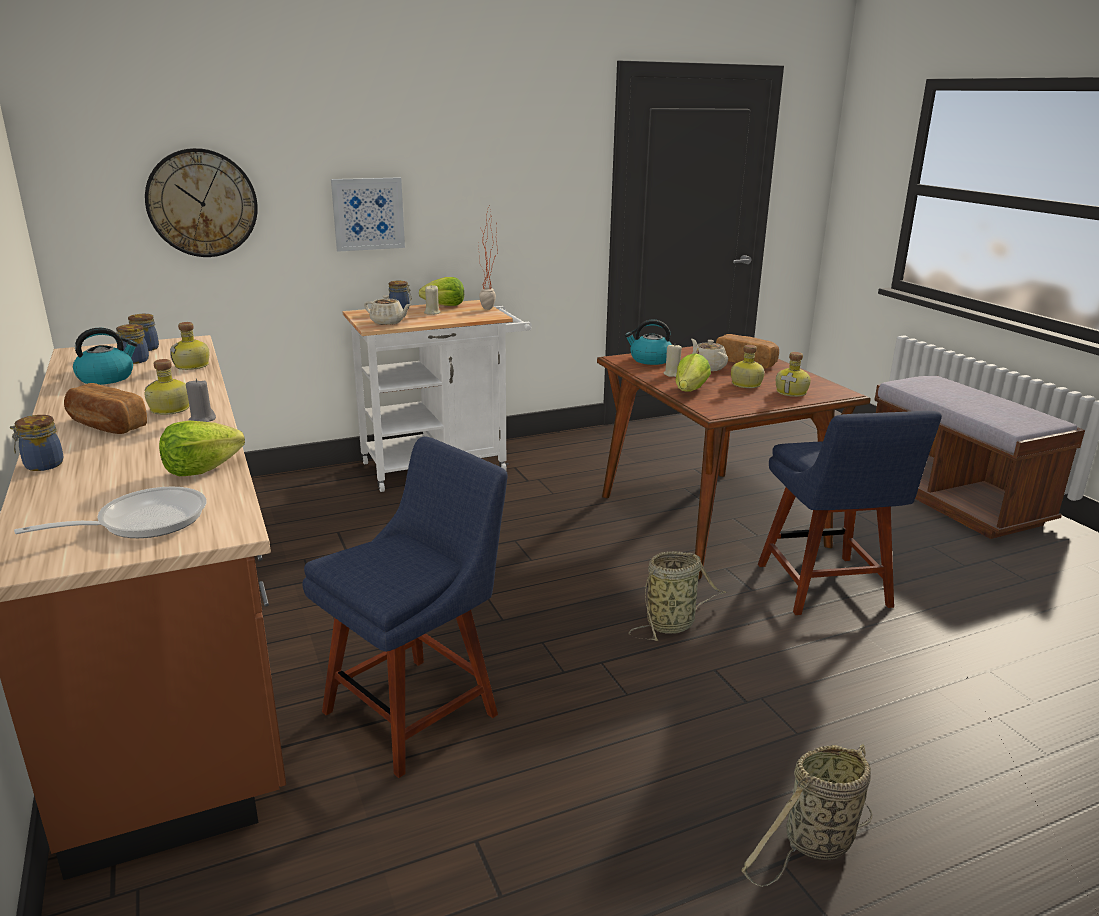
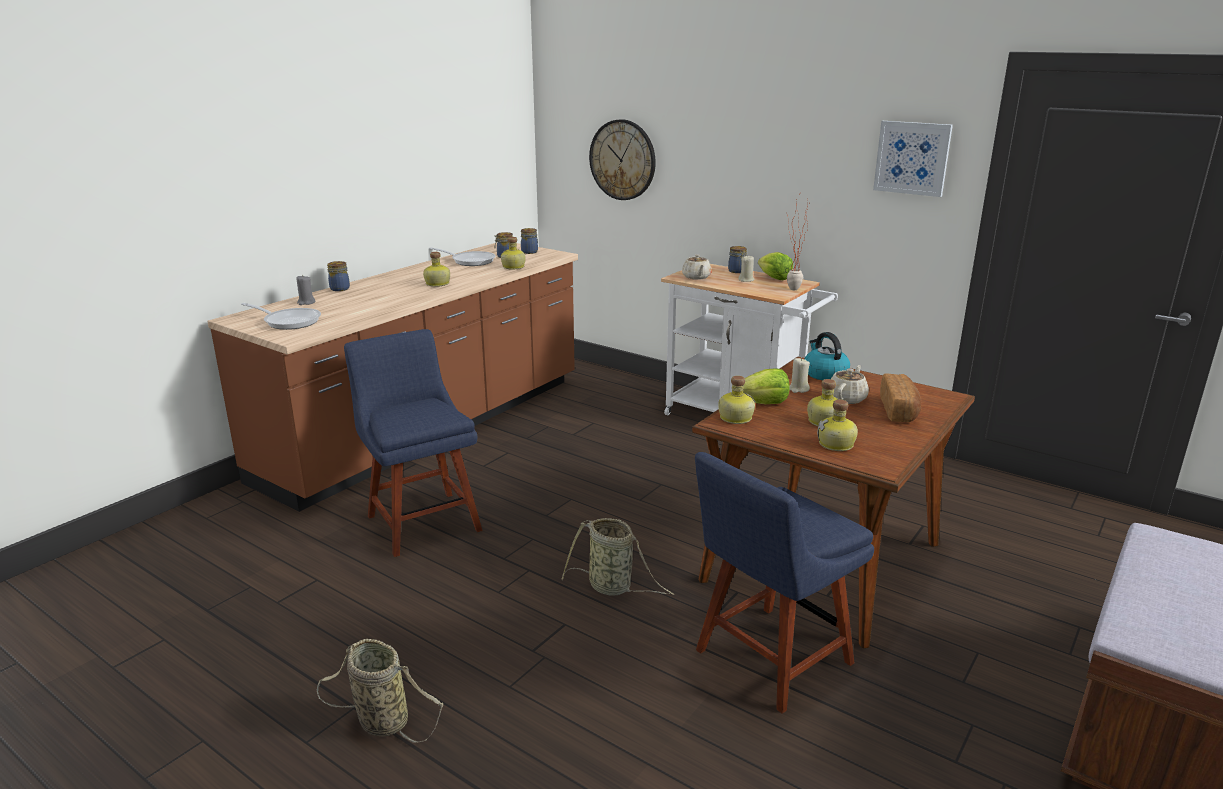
camera: 60 degrees right, 0 degrees up
bread [64,383,147,434] -> none
kettle [73,328,138,385] -> frying pan [429,247,496,266]
lettuce [159,420,245,476] -> none
grey candle [186,379,216,422] -> grey candle moved to [296,275,316,305]
blue chair [302,437,508,778] -> blue chair turned 135 degrees counterclockwise [344,329,483,557]
picture [331,177,405,252] -> picture moved to [873,121,953,197]
none -> bottle [718,376,755,424]

